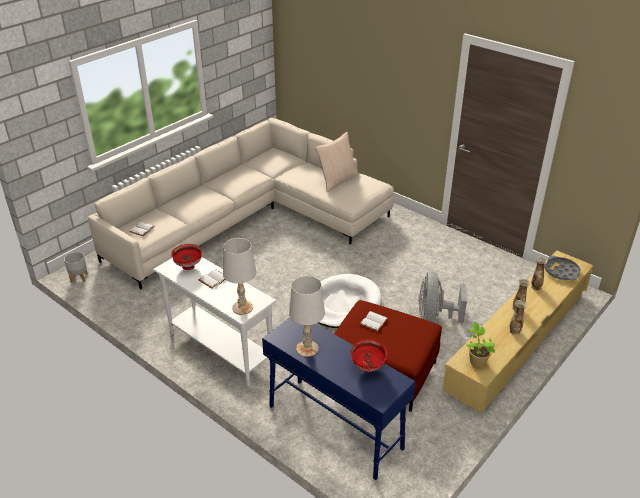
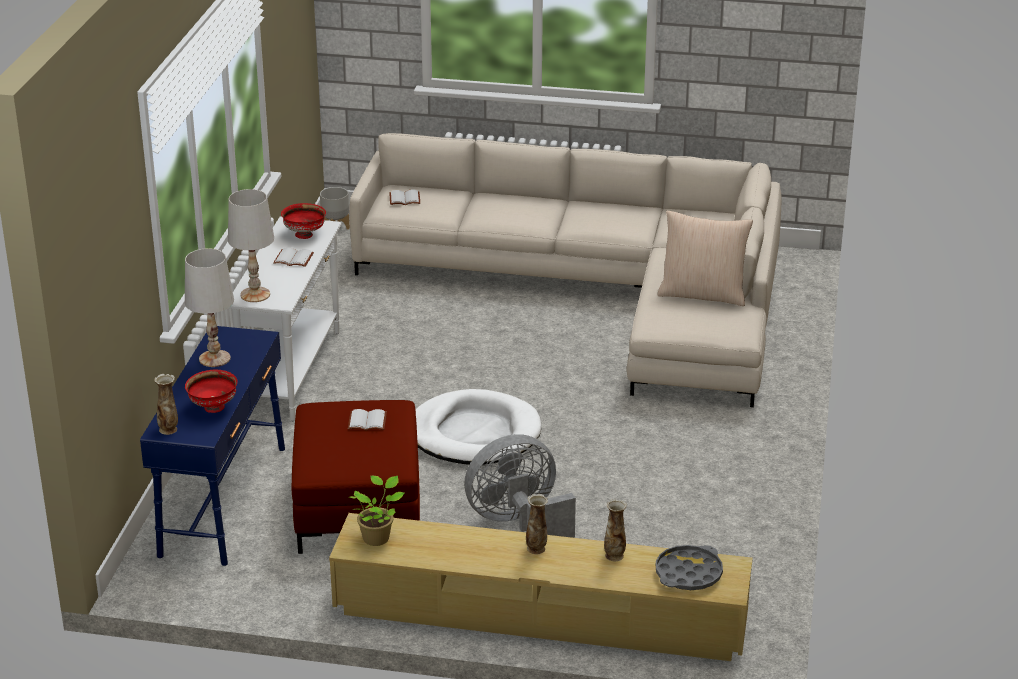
camera: 60 degrees right, 5 degrees down
vase [509,300,527,335] -> vase moved to [154,374,178,435]

